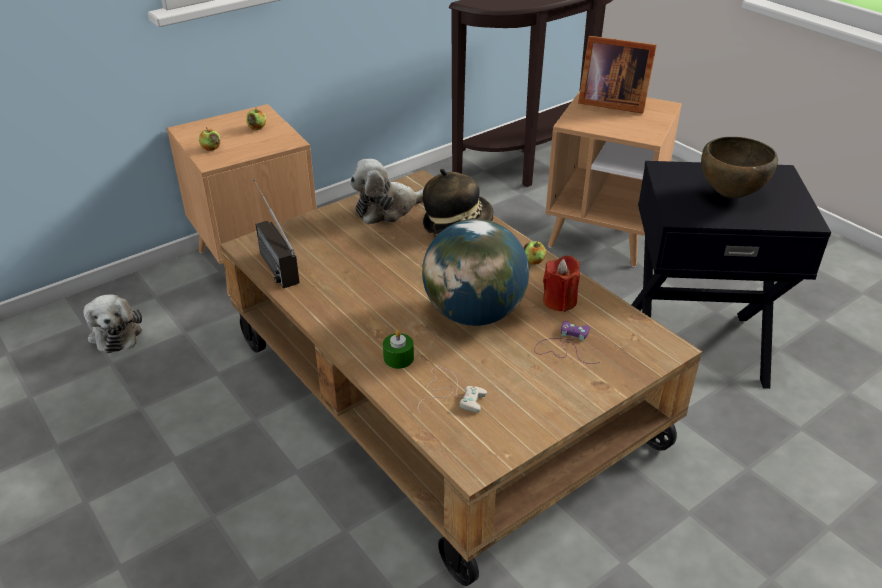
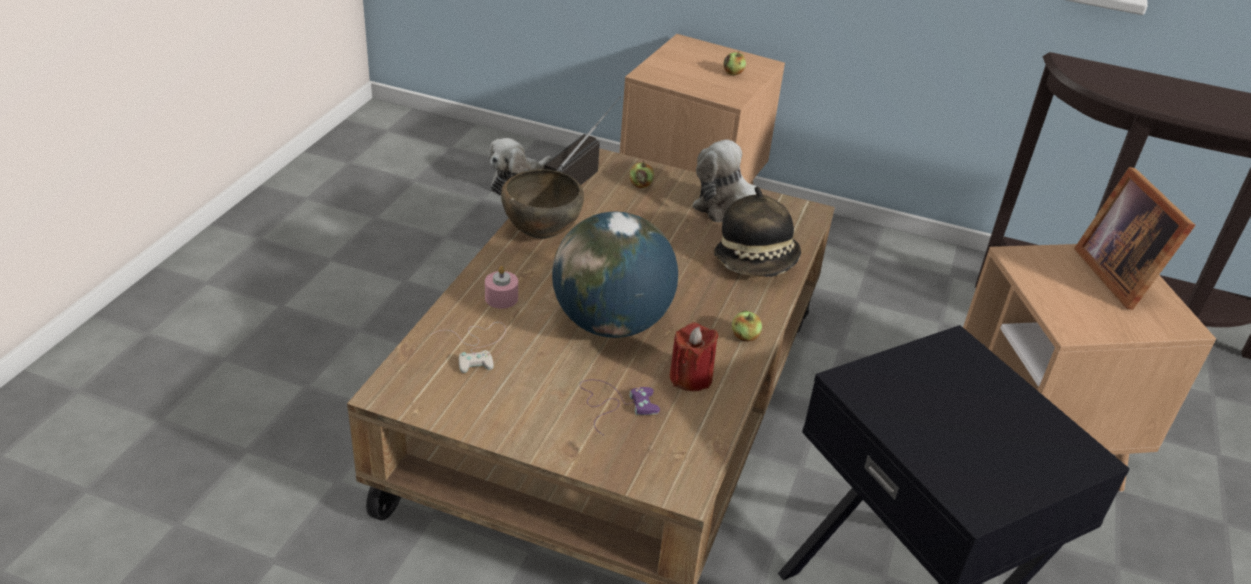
camera: 55 degrees right, 0 degrees up
apple [199,127,220,151] -> apple moved to [630,160,654,188]
green candle [383,330,414,369] -> pink candle [485,266,518,309]
brown bowl [701,137,778,198] -> brown bowl moved to [501,169,584,239]

